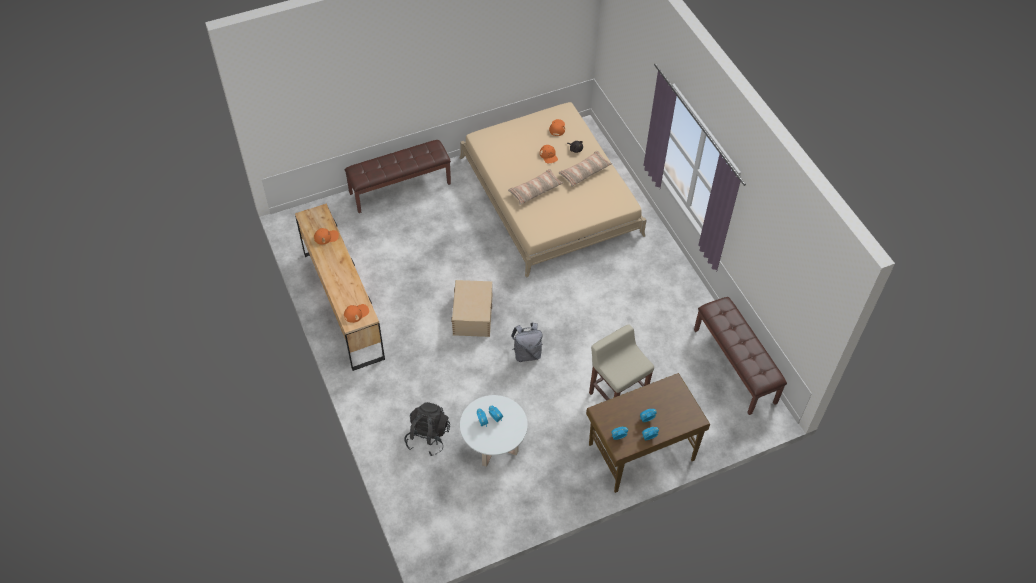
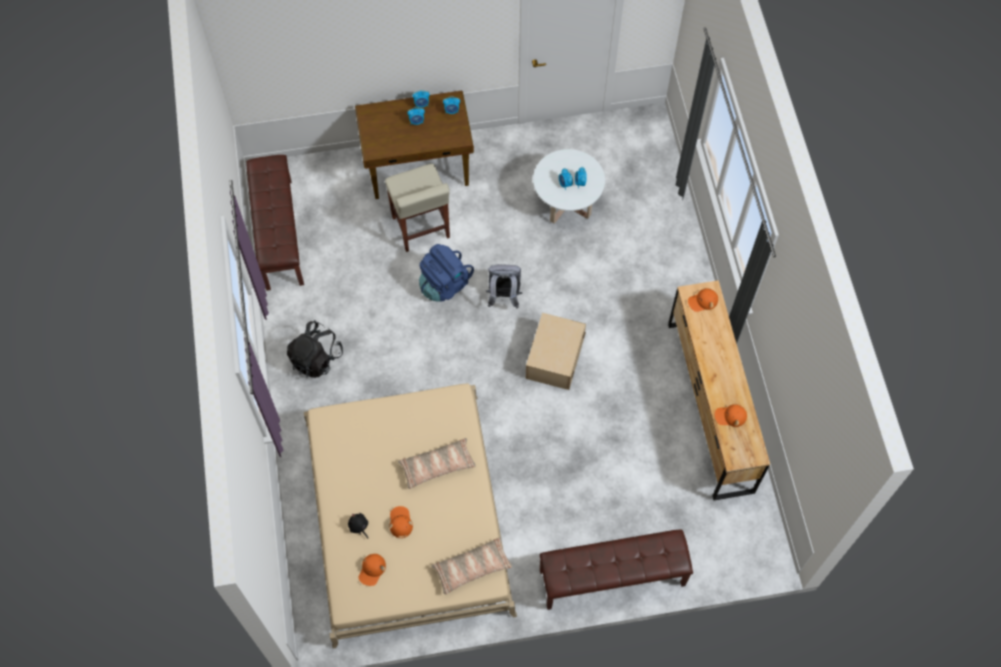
camera: 165 degrees left, 10 degrees up
black backpack [404,402,450,456] -> black backpack moved to [287,320,343,378]
pillow [559,151,612,187] -> pillow moved to [431,537,512,594]
none -> blue backpack [419,244,474,302]

